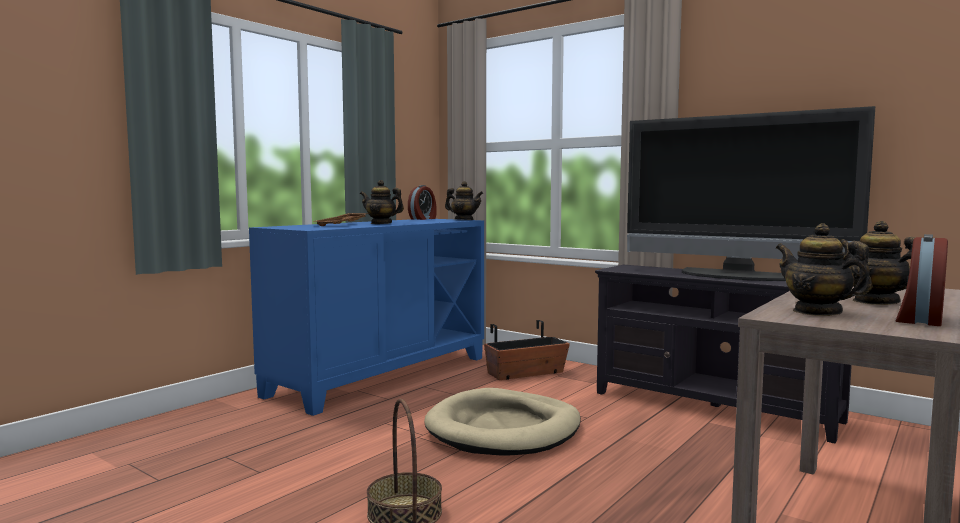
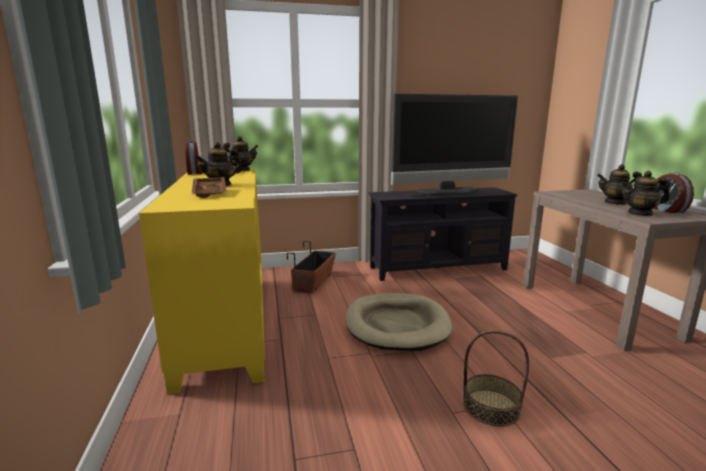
camera: 50 degrees left, 10 degrees up
blue cabinet [249,219,484,416] -> yellow cabinet [139,169,265,395]

